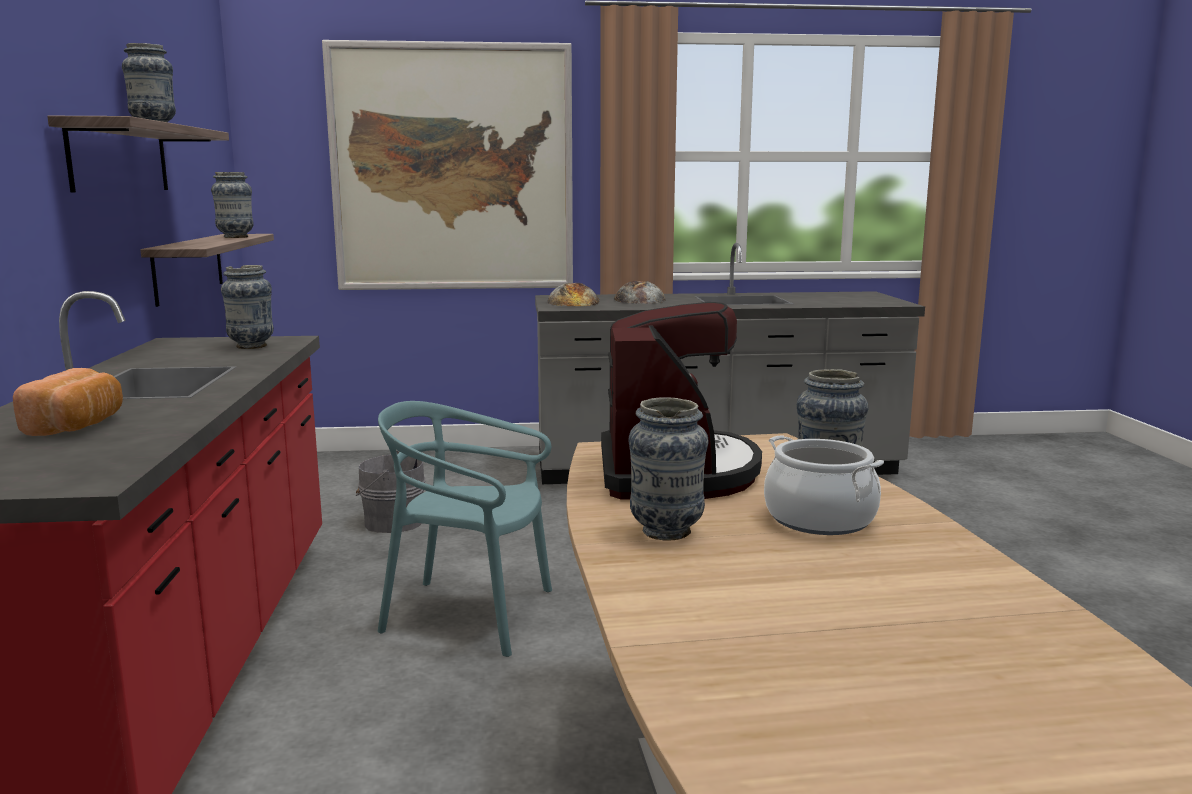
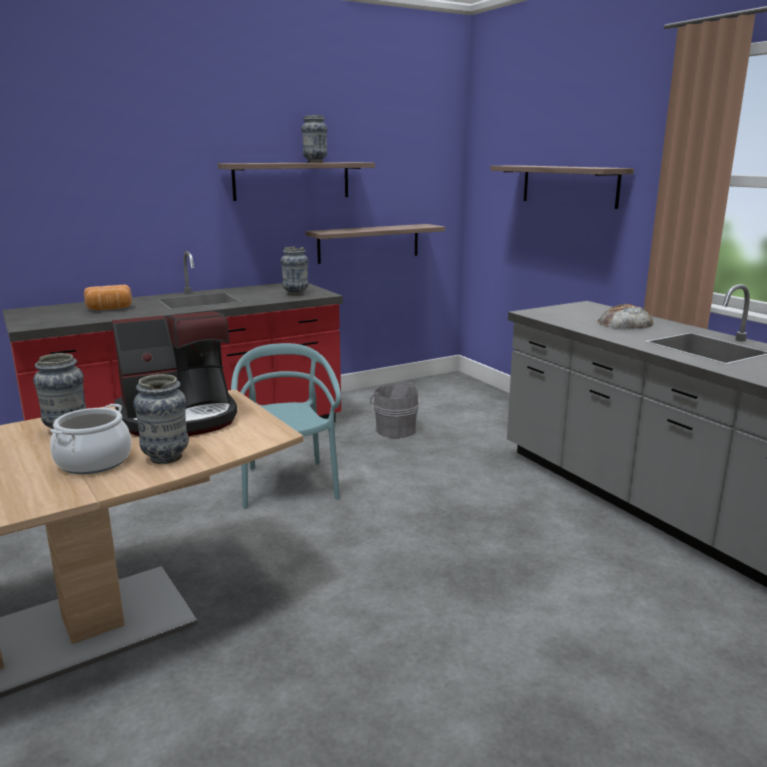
camera: 65 degrees right, 5 degrees up
vase [211,172,254,238] -> none
picture [322,40,573,290] -> shelf [490,165,634,209]
bread [547,283,599,306] -> none

